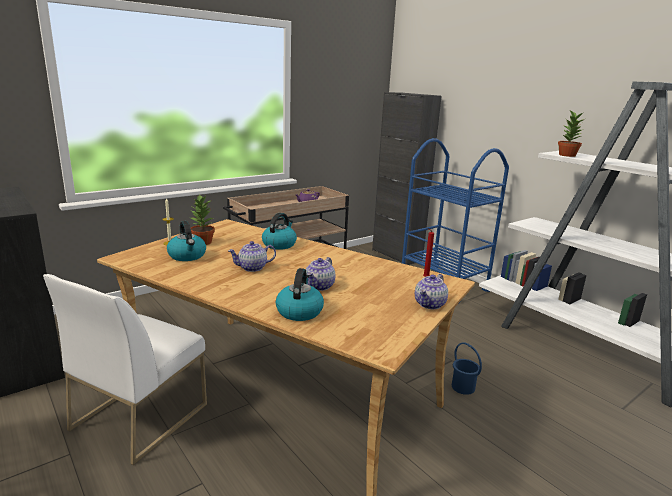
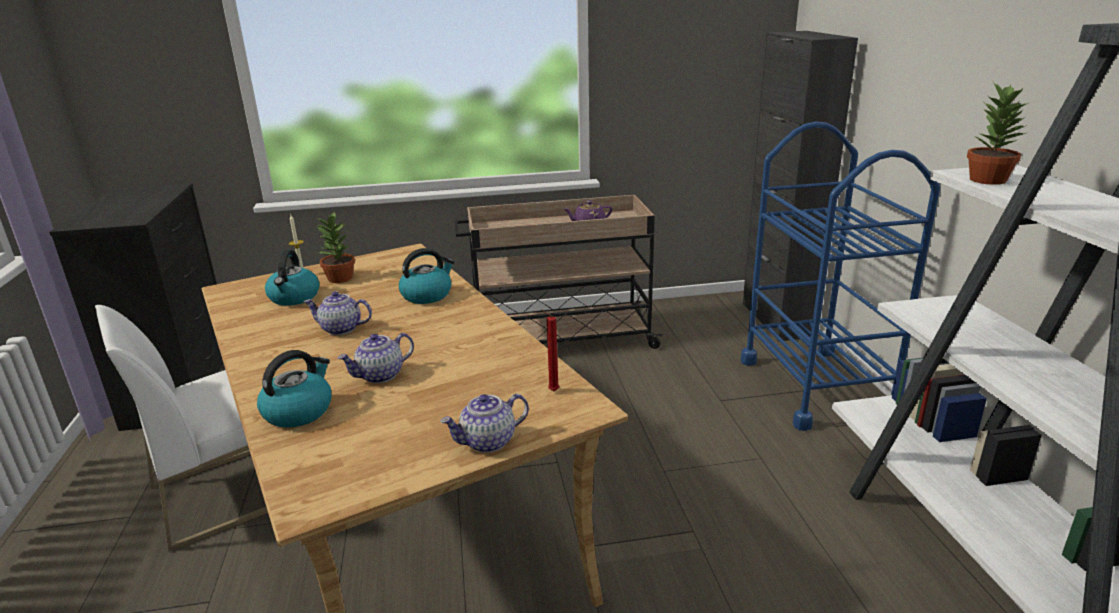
camera: 30 degrees right, 5 degrees up
blue bucket [452,343,482,395] -> none

